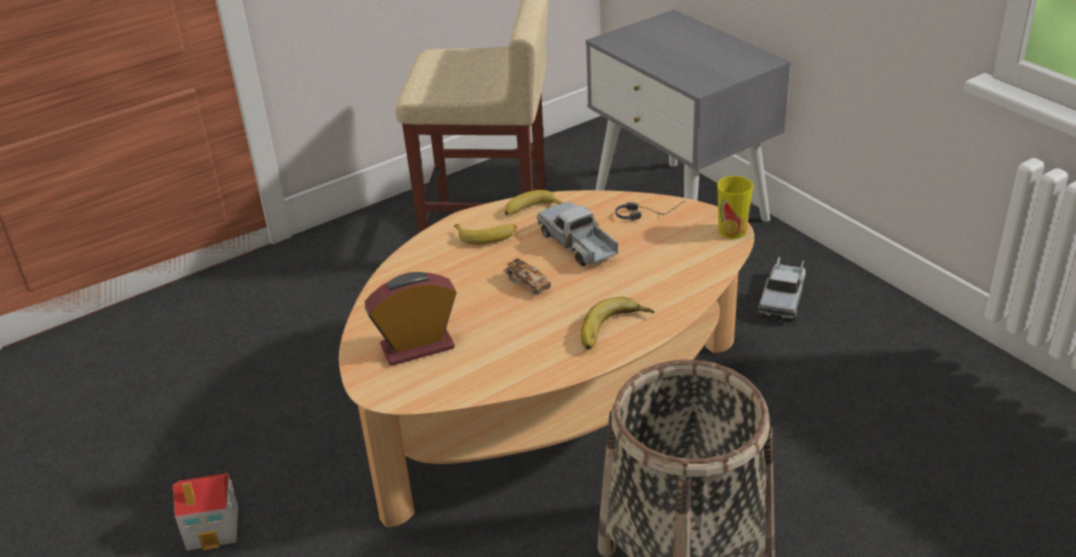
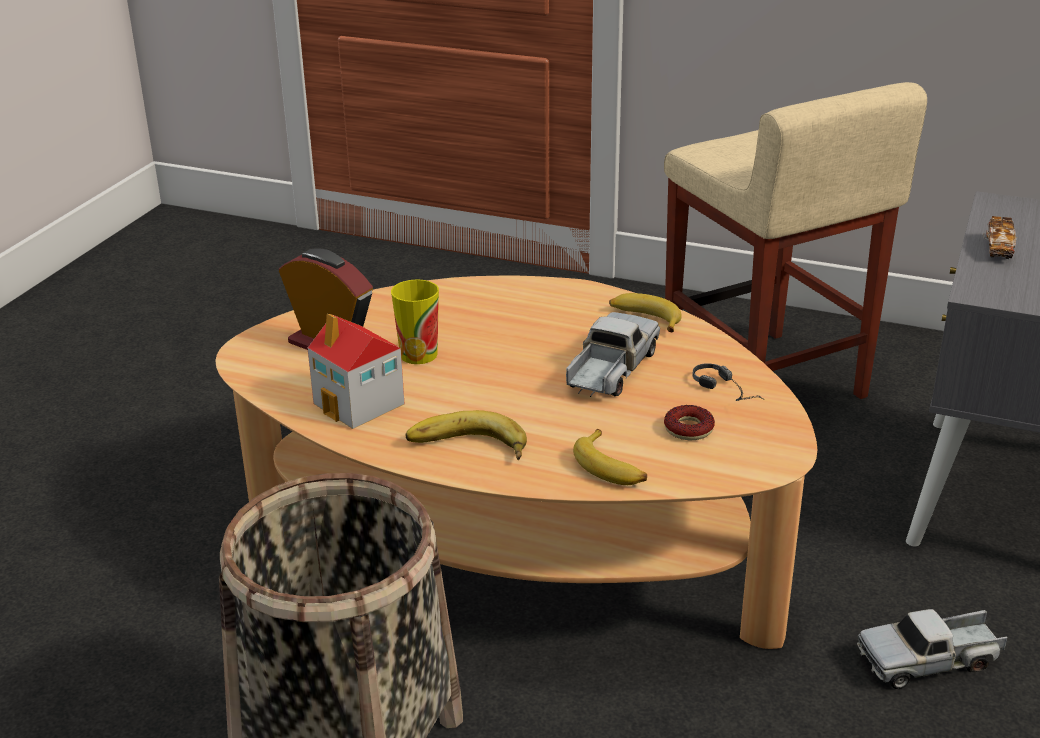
camera: 55 degrees right, 5 degrees down
toy house [173,473,238,551] -> toy house moved to [308,314,404,429]
banana [454,224,517,245] -> banana moved to [573,429,647,485]
toy car [502,258,551,294] -> toy car moved to [983,216,1017,259]
cup [717,176,753,239] -> cup moved to [391,279,439,364]
none -> donut [664,405,715,440]

